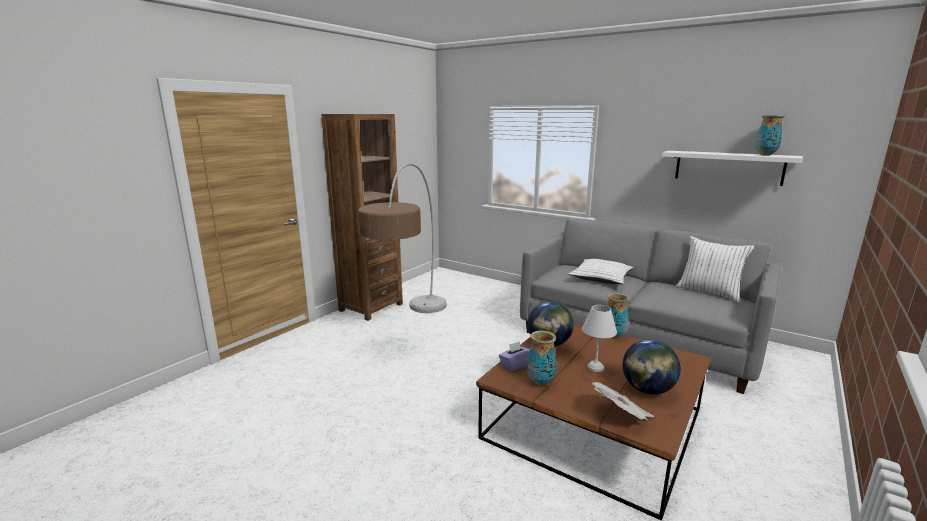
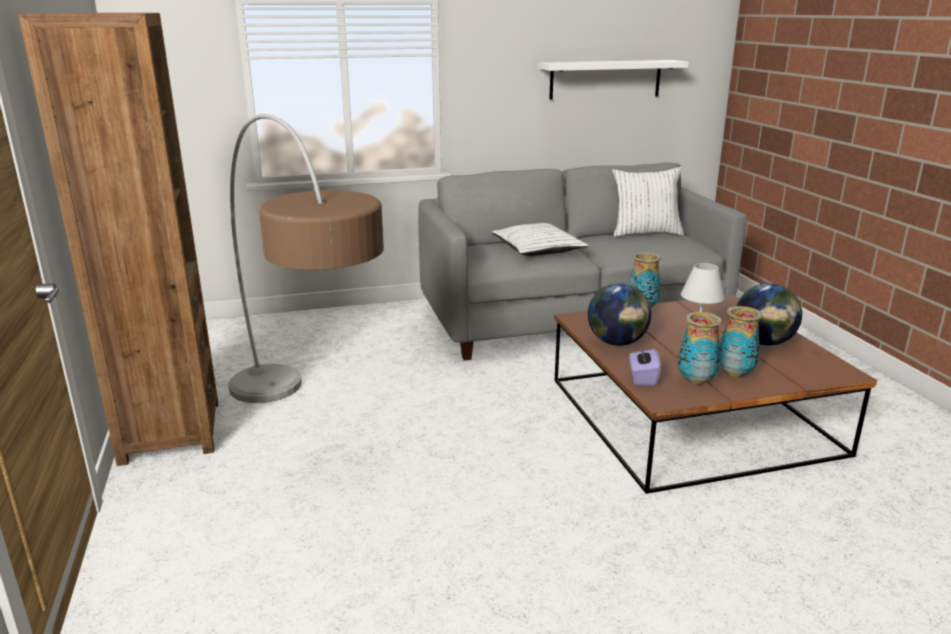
camera: 50 degrees left, 5 degrees up
newspaper [592,382,654,420] -> none
vase [755,115,784,155] -> vase moved to [719,306,762,378]

